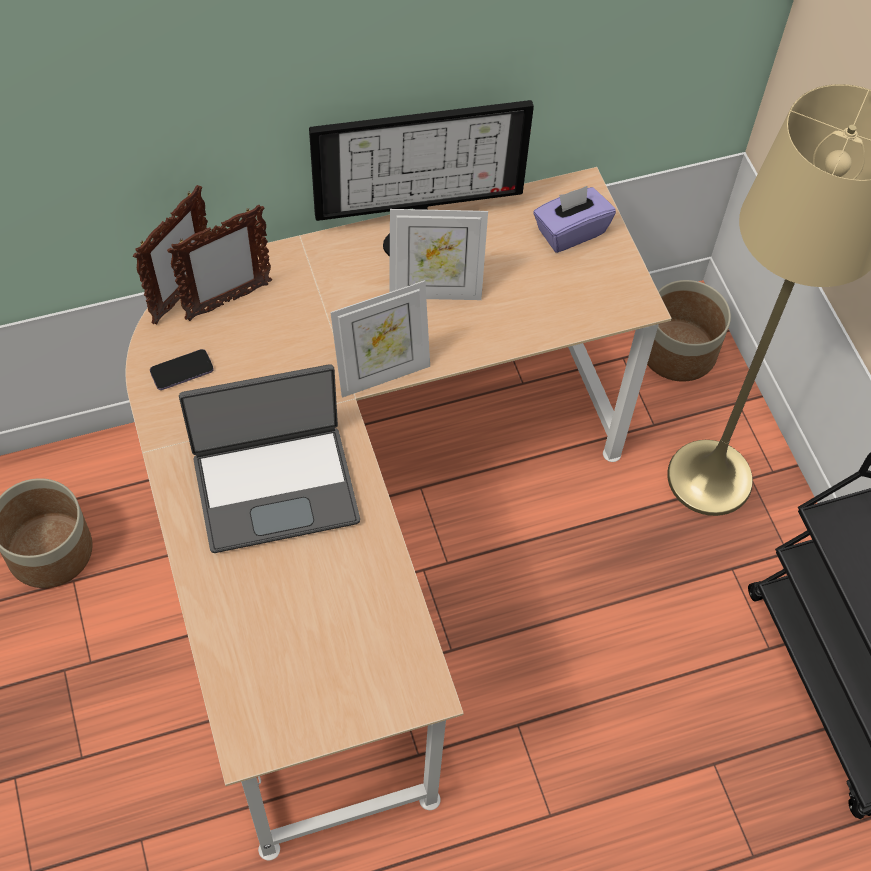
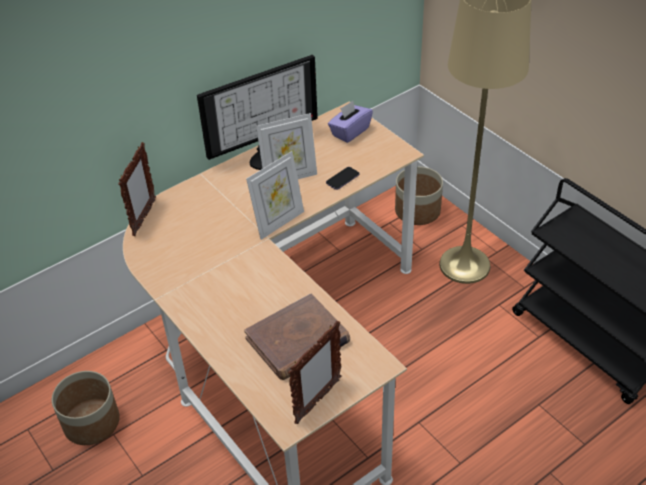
camera: 15 degrees left, 15 degrees down
phone [150,349,214,390] -> phone moved to [326,167,359,190]
picture frame [167,205,272,321] -> picture frame moved to [288,321,341,424]
laptop [179,364,360,553] -> none
none -> brown book [244,294,350,380]

